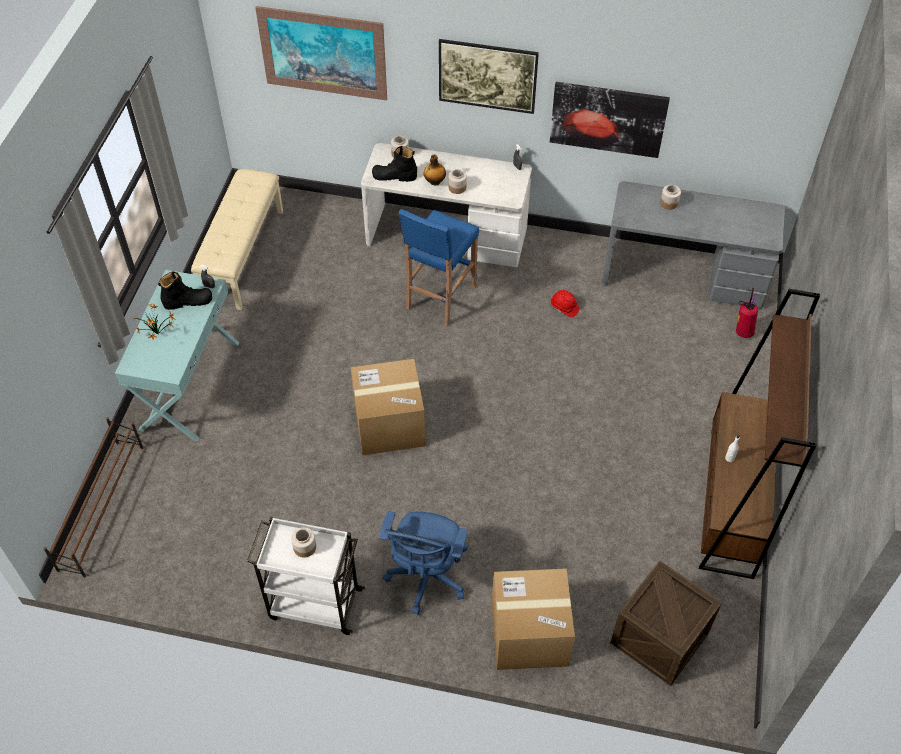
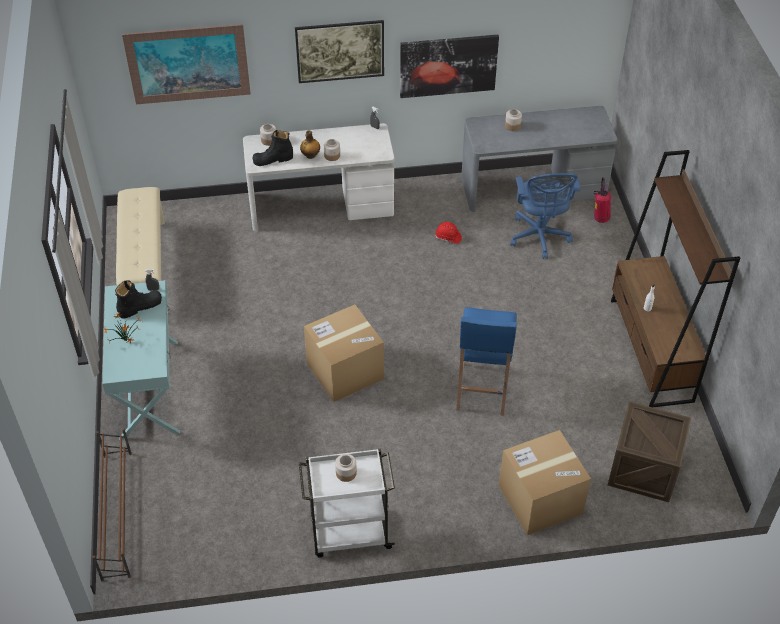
camera: 20 degrees left, 5 degrees down
blue office chair [379,511,468,615] -> blue office chair moved to [510,173,581,259]
blue stool [399,209,479,326] -> blue stool moved to [456,307,517,416]

